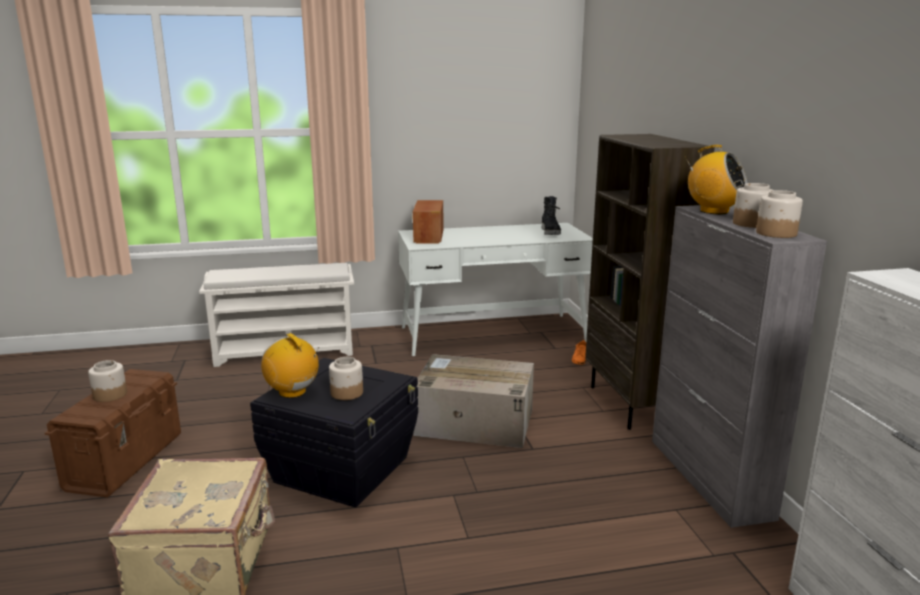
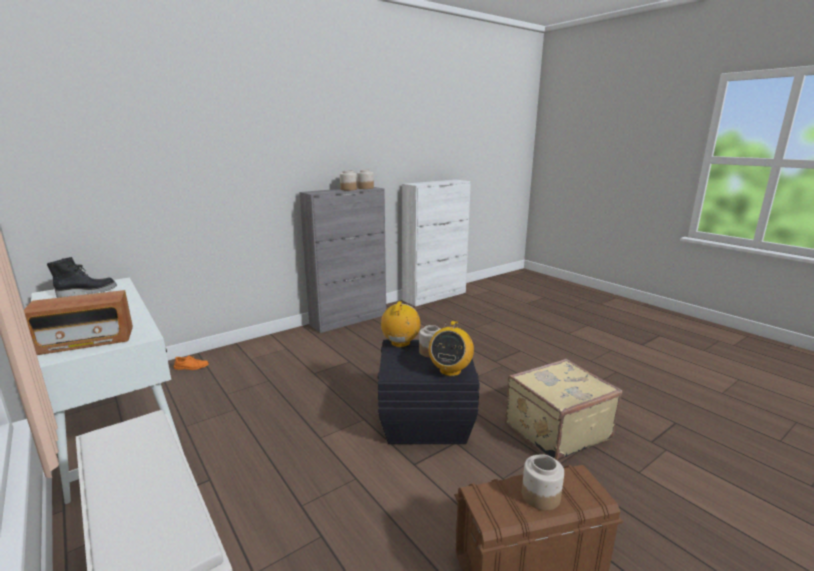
camera: 115 degrees left, 0 degrees up
cardboard box [413,354,534,448] -> none
brown bookcase [585,134,715,430] -> none
radio [687,145,747,214] -> radio moved to [381,301,421,347]

